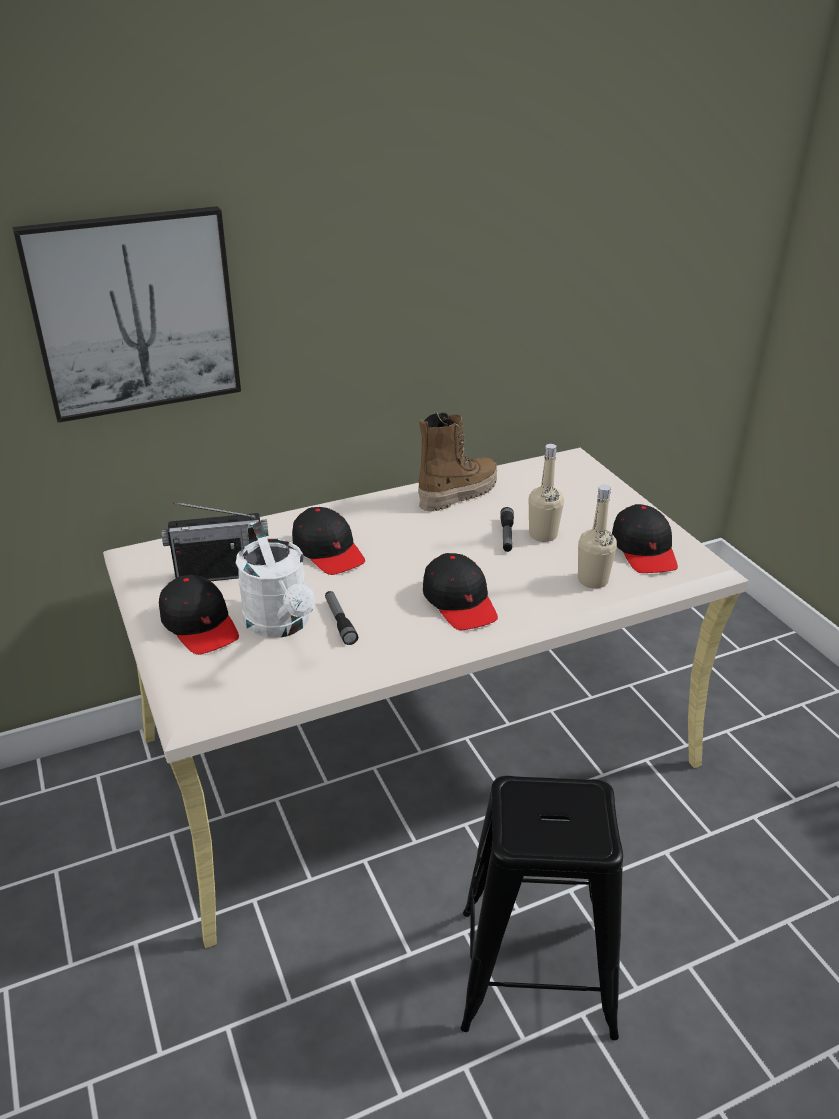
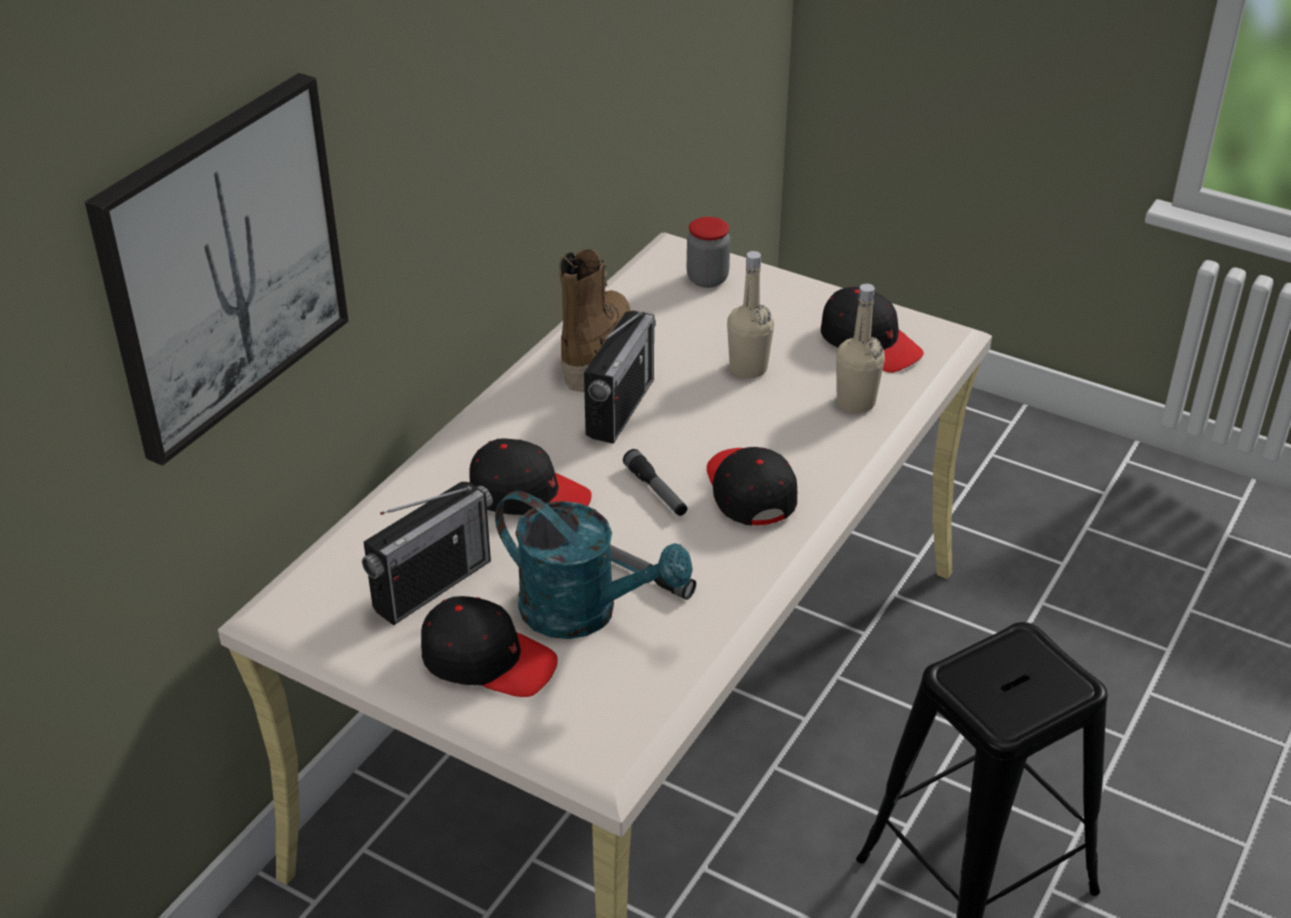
camera: 35 degrees left, 5 degrees up
white watering can [236,521,315,638] -> turquoise watering can [495,491,693,639]
black cap [423,553,498,630] -> black cap turned 135 degrees counterclockwise [707,447,797,526]
flashlight [500,507,514,552] -> flashlight moved to [623,449,688,516]
none -> radio [584,311,656,444]
none -> jar [687,217,730,288]

